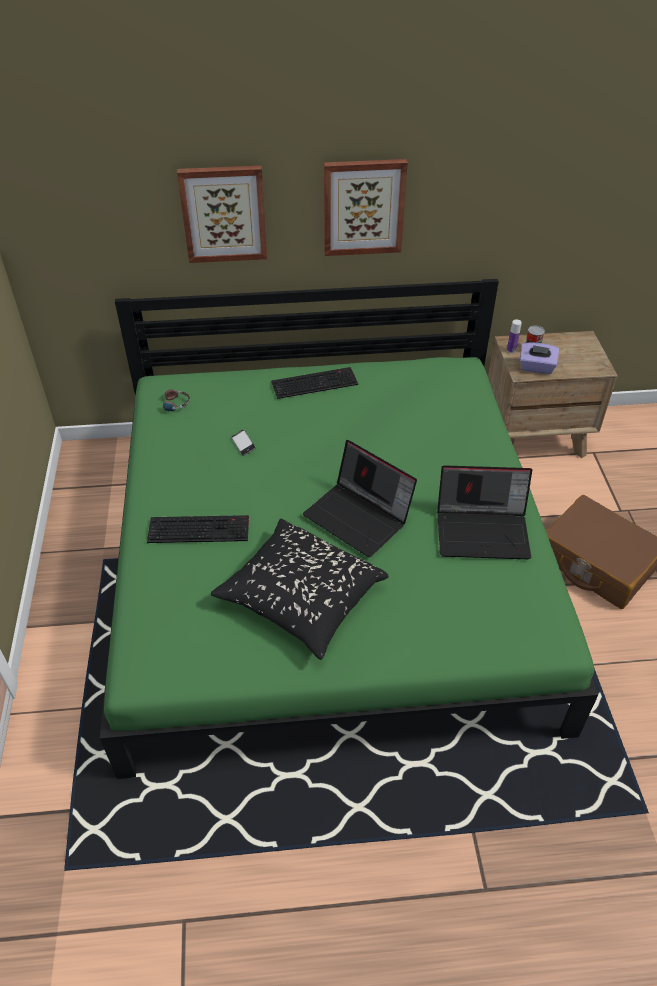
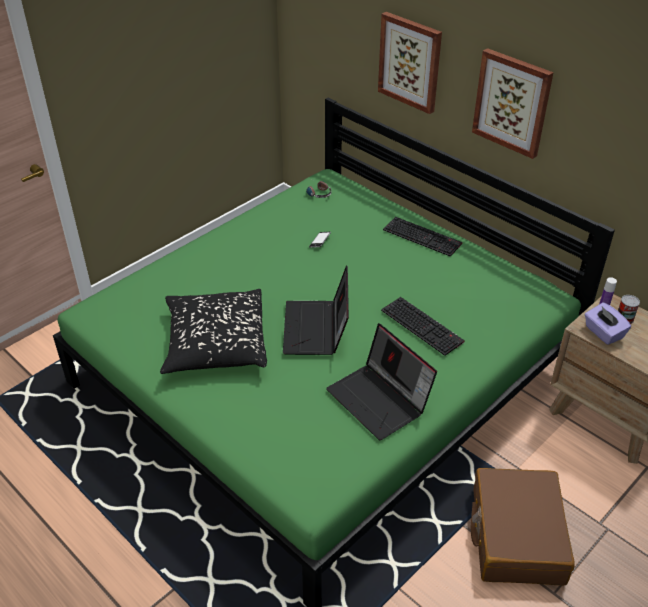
camera: 50 degrees right, 5 degrees down
keyboard [147,515,249,543] -> keyboard moved to [381,297,465,356]

